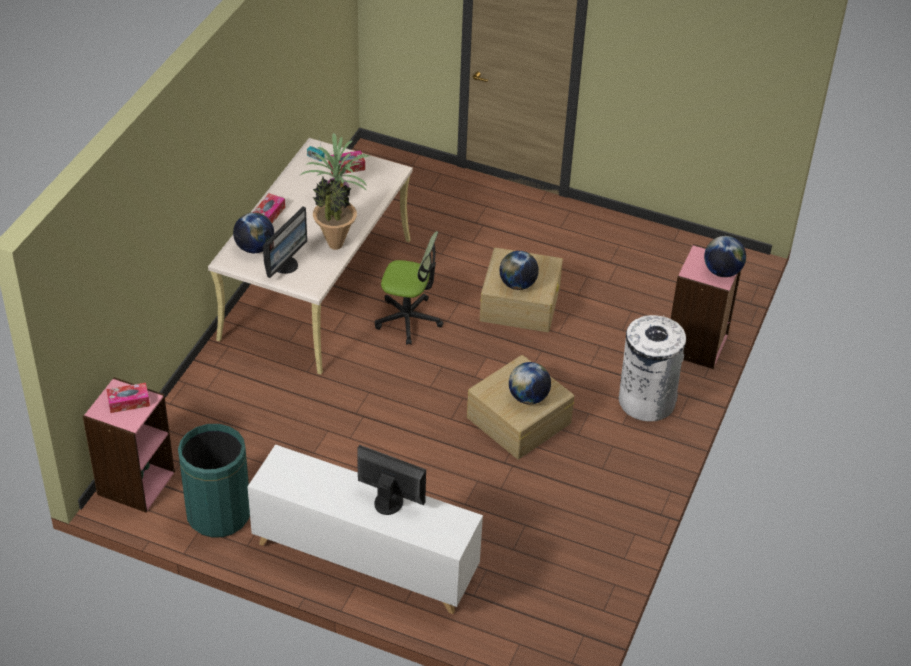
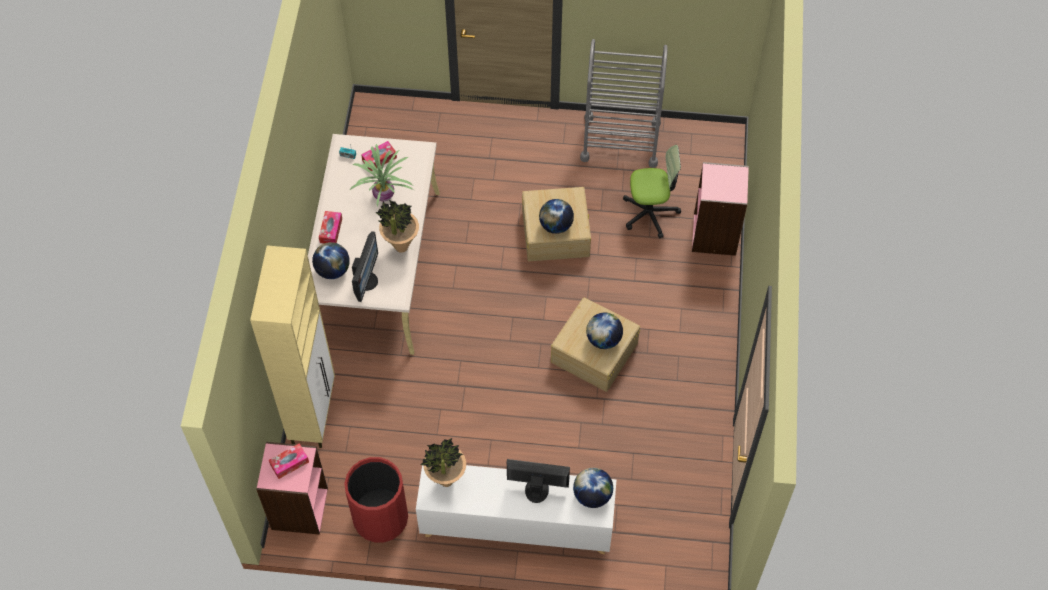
camera: 15 degrees left, 15 degrees up
green trash can [178,424,250,538] -> red trash can [344,457,408,542]
office chair [375,231,444,345] -> office chair moved to [623,145,681,239]
white trash can [619,315,686,421] -> none
globe [704,236,746,277] -> globe moved to [573,468,613,508]
none -> beige cabinet [250,245,335,448]
none -> potted plant [420,438,466,487]
none -> grey cart [580,39,668,168]

